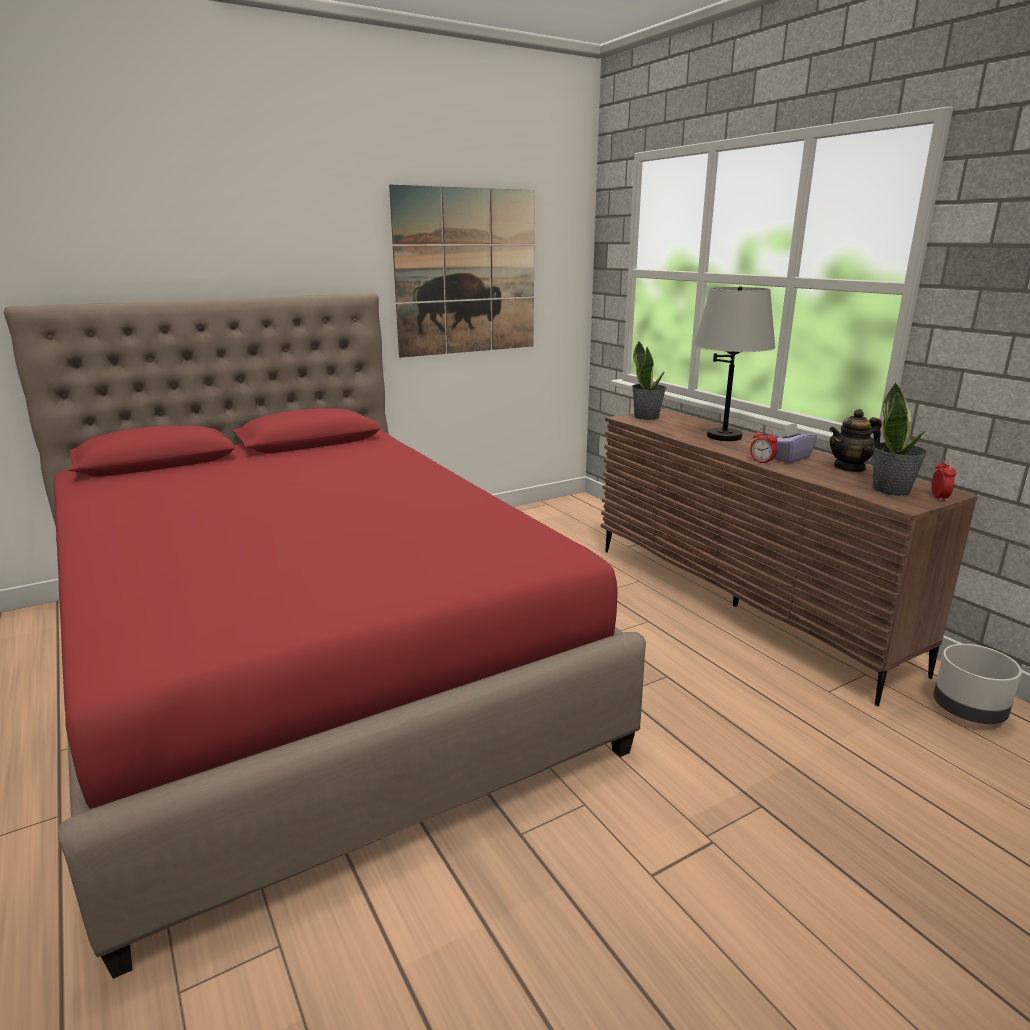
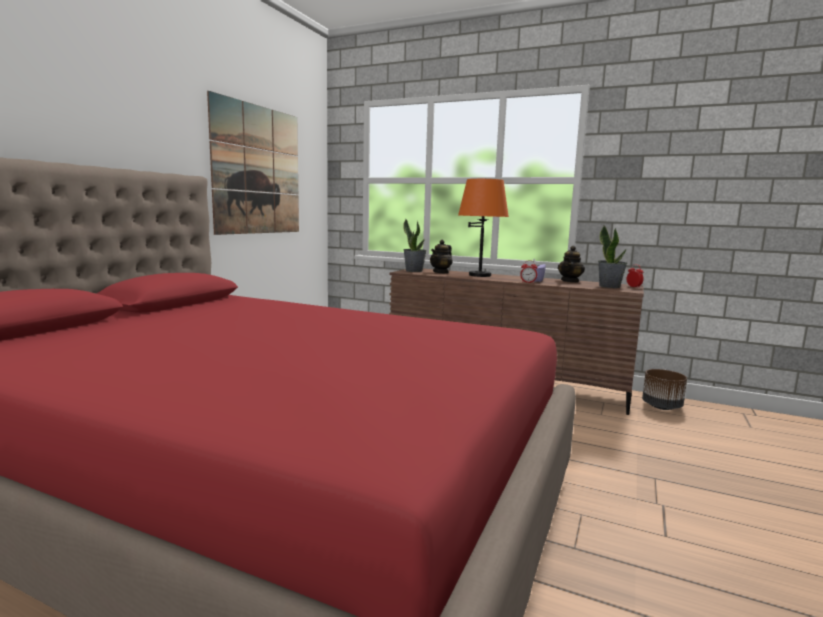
camera: 35 degrees left, 10 degrees down
grey table lamp [694,286,775,441] -> orange table lamp [458,179,509,277]
grey planter [933,644,1022,724] -> brown planter [642,369,687,410]
none -> teapot [430,240,453,273]

